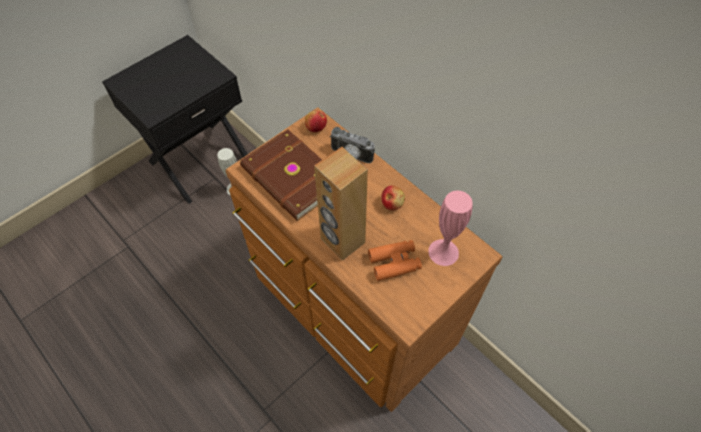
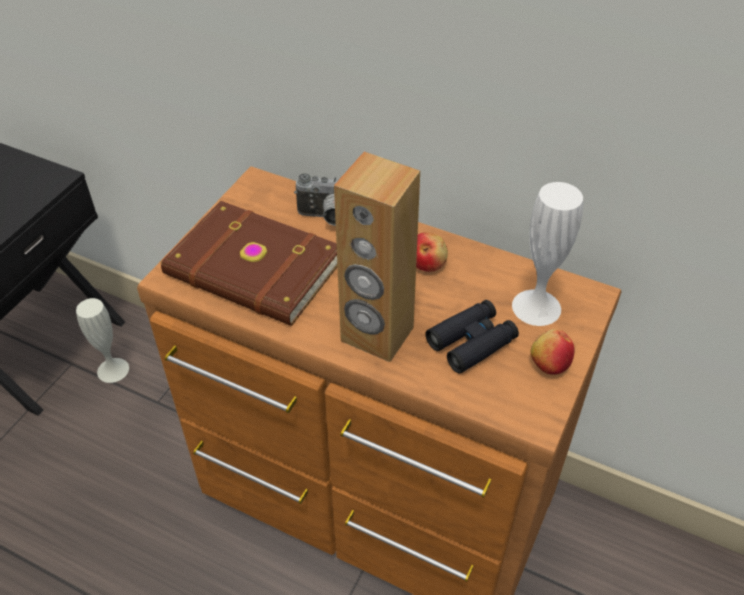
camera: 20 degrees left, 10 degrees down
apple [305,110,327,132] -> apple moved to [531,329,575,375]
orange binoculars [368,240,422,281] -> black binoculars [425,300,519,374]
pink vase [428,191,473,266] -> white vase [512,182,583,326]

